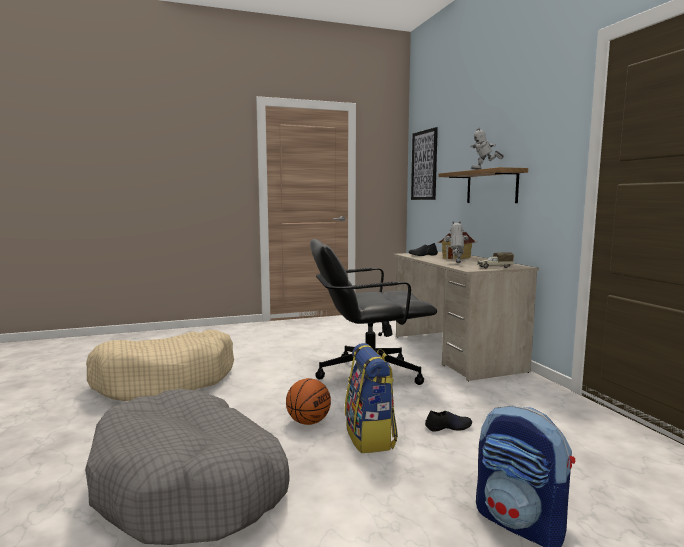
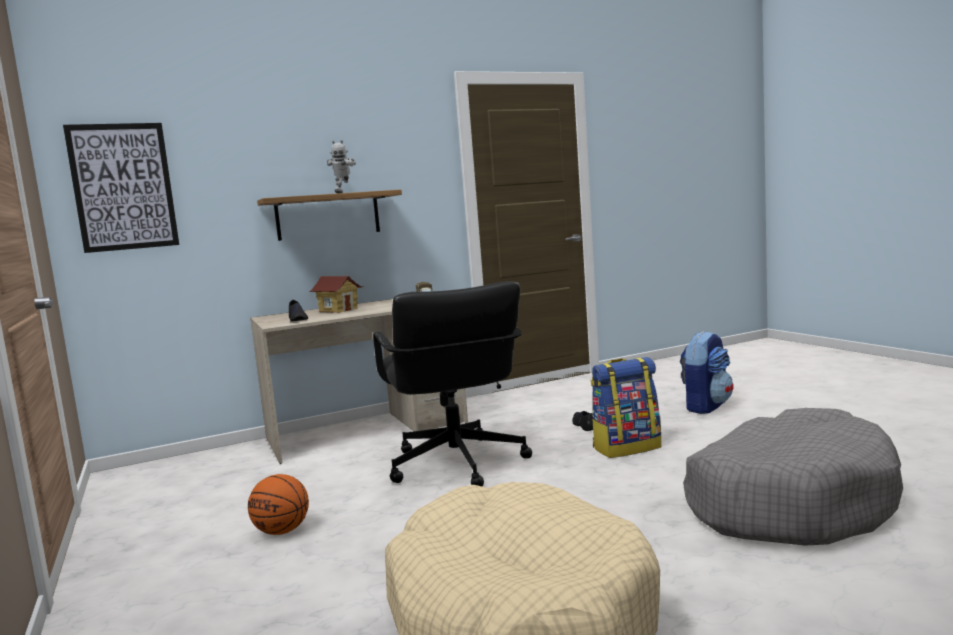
camera: 95 degrees left, 0 degrees up
basketball [286,378,331,425] -> basketball moved to [248,474,309,535]
toy robot [444,221,469,263] -> none

